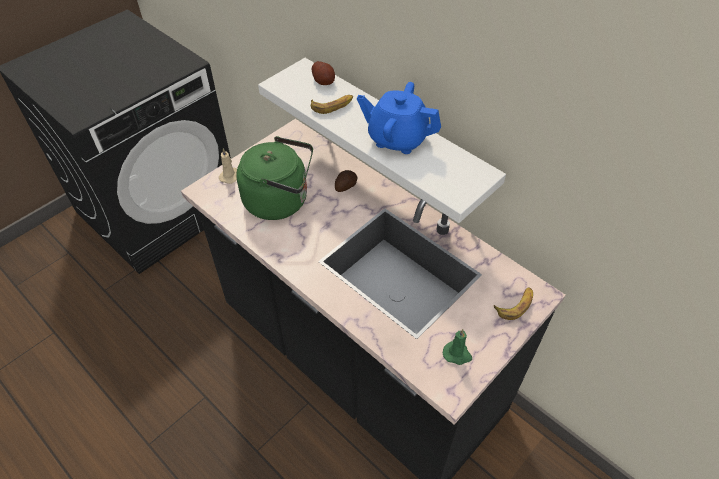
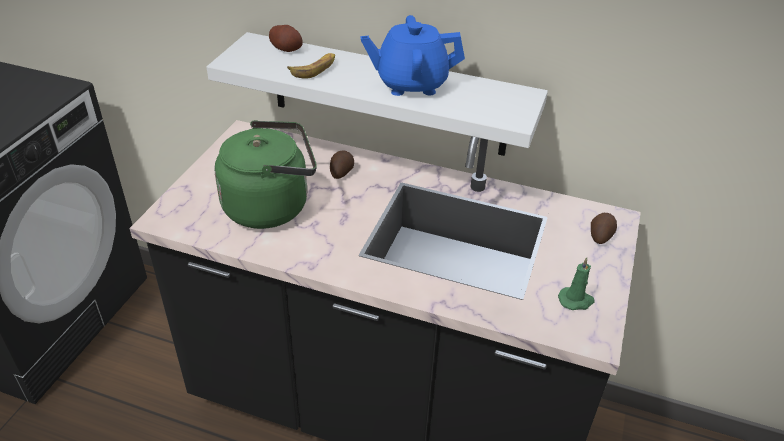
camera: 25 degrees left, 10 degrees down
beige candle [219,148,237,184] -> none
banana [494,287,533,320] -> potato [591,213,617,244]

